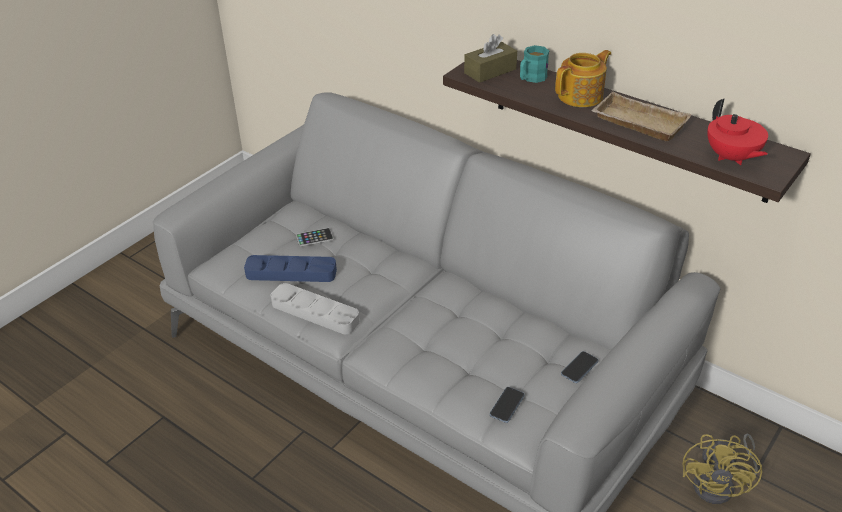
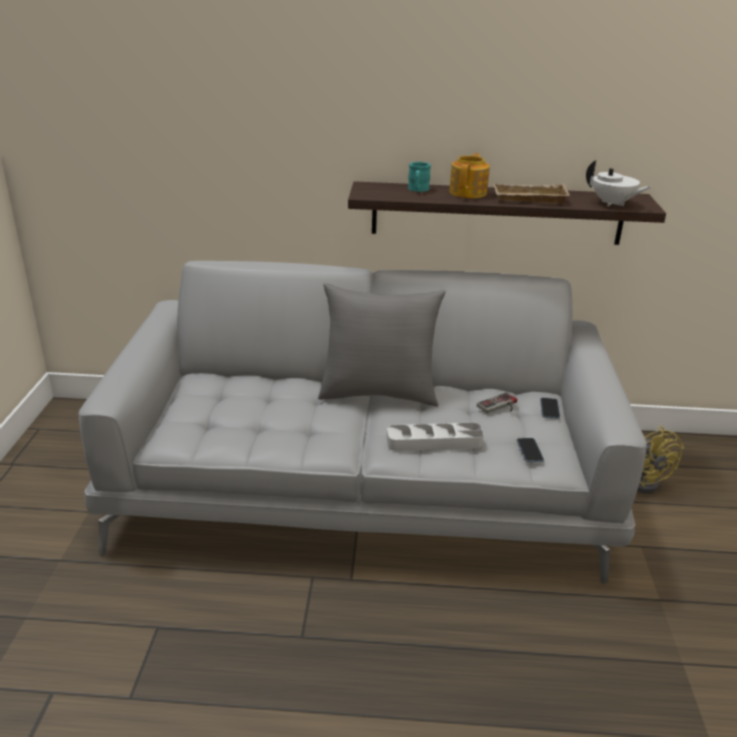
camera: 35 degrees left, 10 degrees down
blue tray [244,255,337,282] -> none
grey tray [271,283,360,334] -> grey tray moved to [387,422,484,451]
phone [296,228,334,247] -> none
brown tissue box [464,34,517,83] -> none
red teapot [707,99,768,165] -> white teapot [586,160,651,206]
none -> grey pillow [318,283,446,407]
none -> game controller [477,392,517,413]

